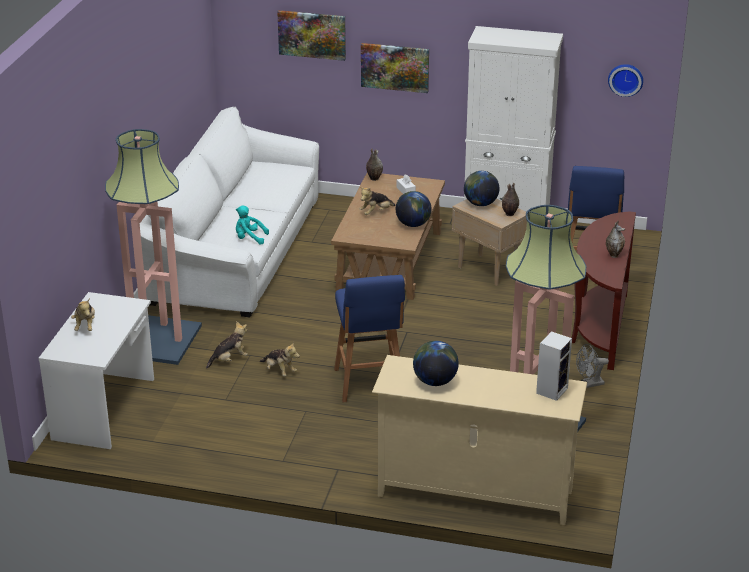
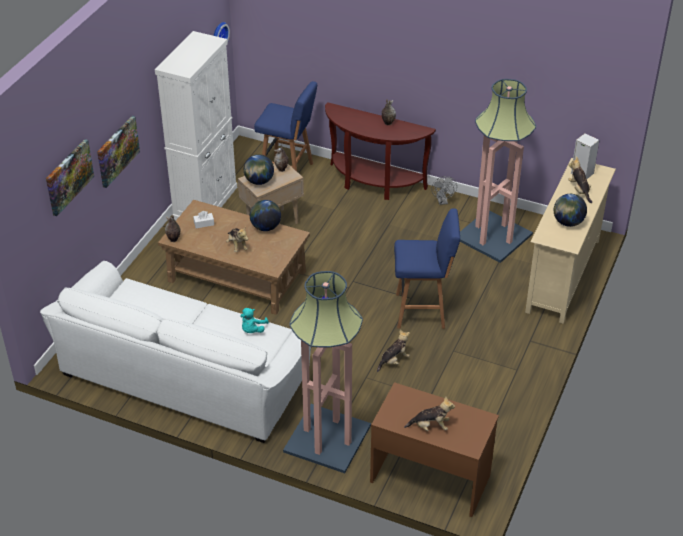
camera: 80 degrees left, 10 degrees up
white desk [39,292,154,449] -> brown desk [370,382,499,517]
plush toy [206,321,248,369] -> plush toy moved to [568,157,592,203]

